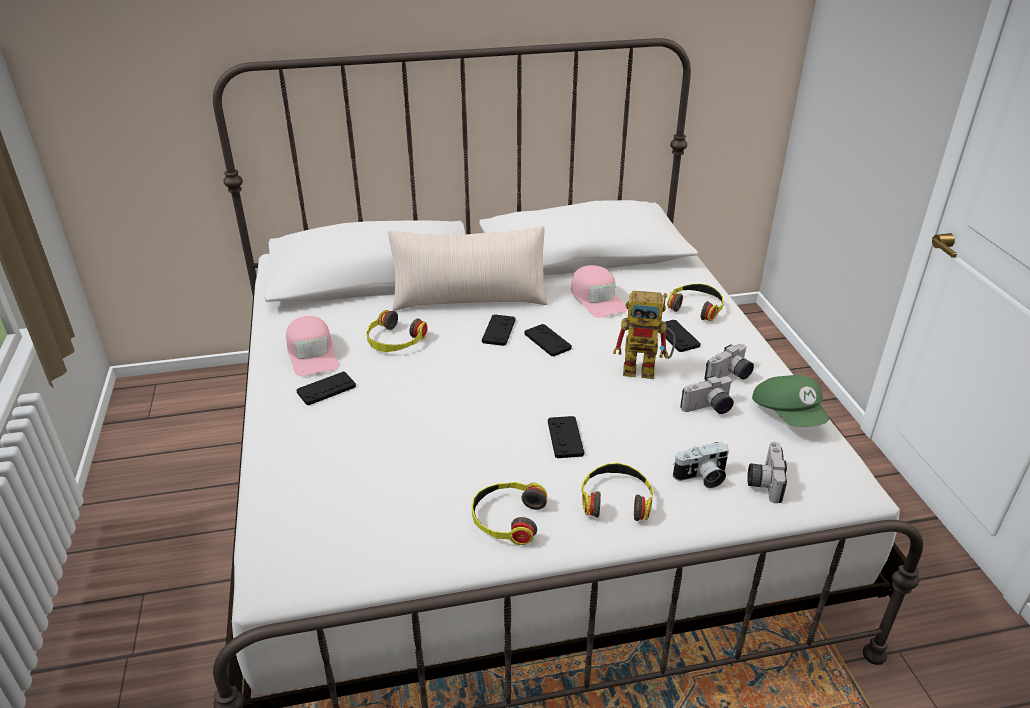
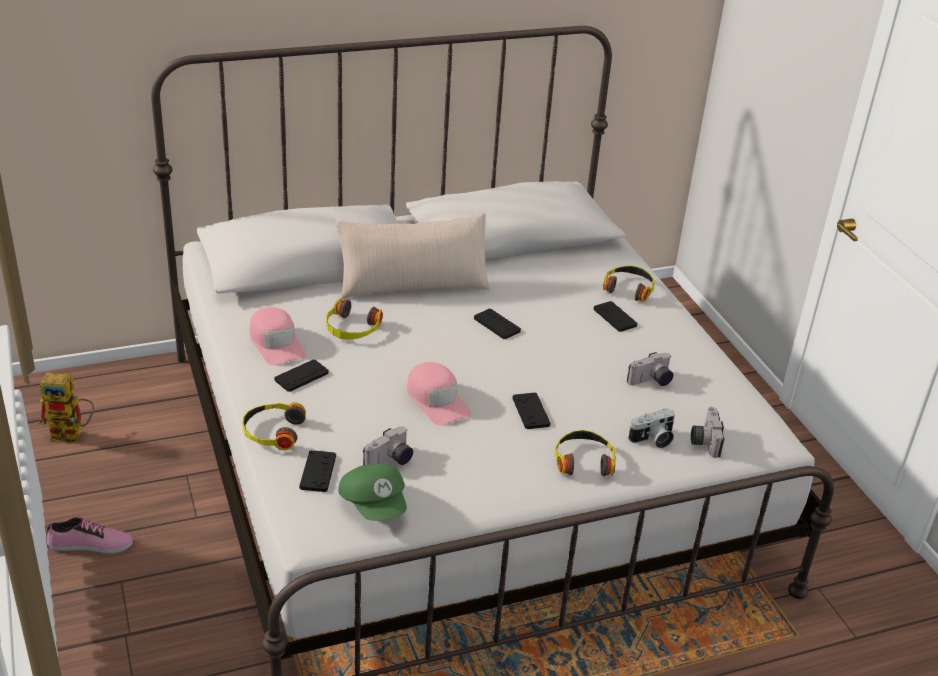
camera: 10 degrees left, 0 degrees up
headphones [472,482,547,545] -> headphones moved to [242,402,306,450]
black game controller [482,314,515,346] -> black game controller moved to [299,450,336,492]
pink cap [571,265,628,318] -> pink cap moved to [407,362,471,425]
toy robot [613,291,676,379] -> toy robot moved to [39,373,94,443]
camera [704,344,754,381] -> camera moved to [363,426,413,465]
green cap [752,375,829,427] -> green cap moved to [338,464,407,521]
none -> shoe [46,517,133,554]

